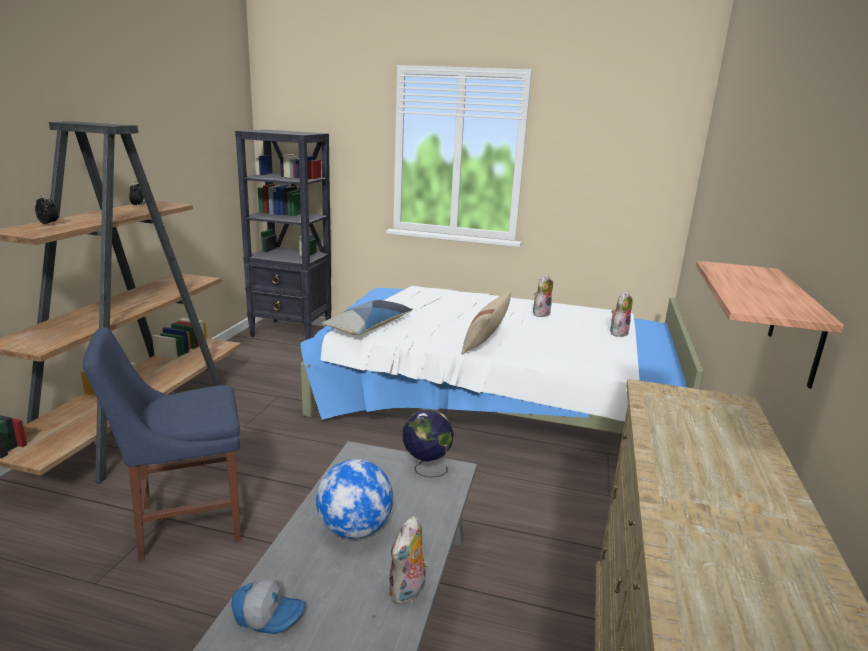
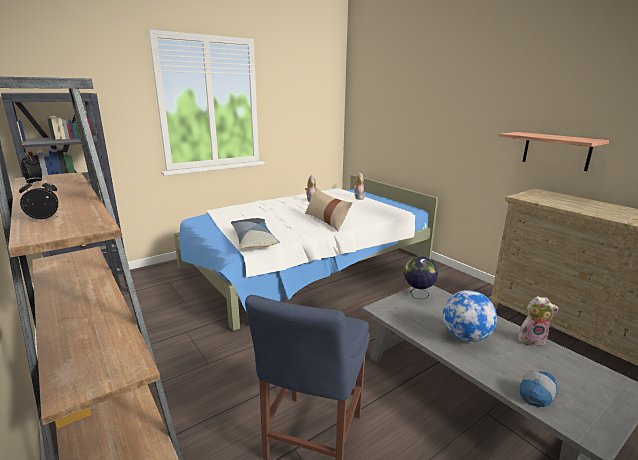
camera: 50 degrees left, 0 degrees up
plush toy [388,516,428,605] -> plush toy turned 60 degrees counterclockwise [518,296,559,347]

